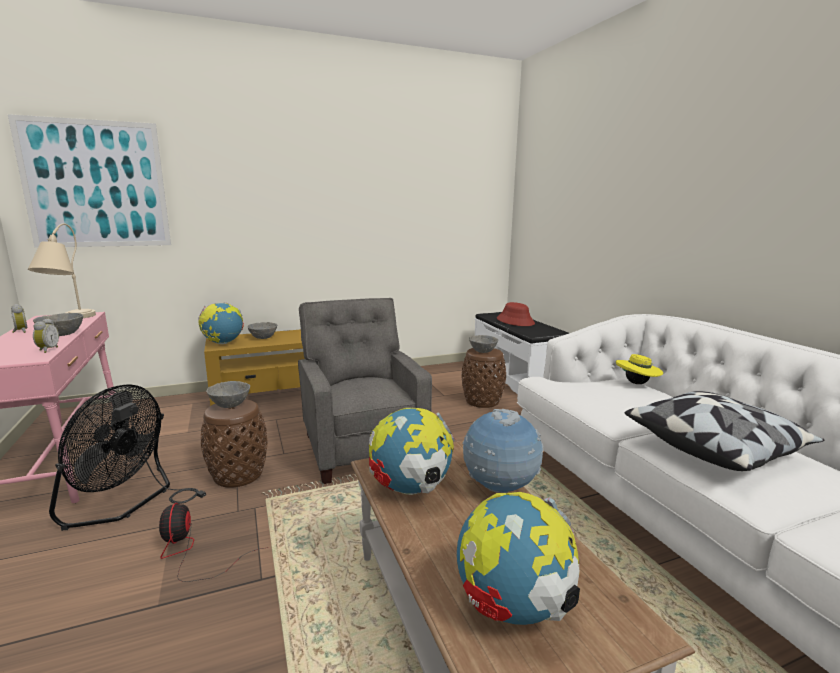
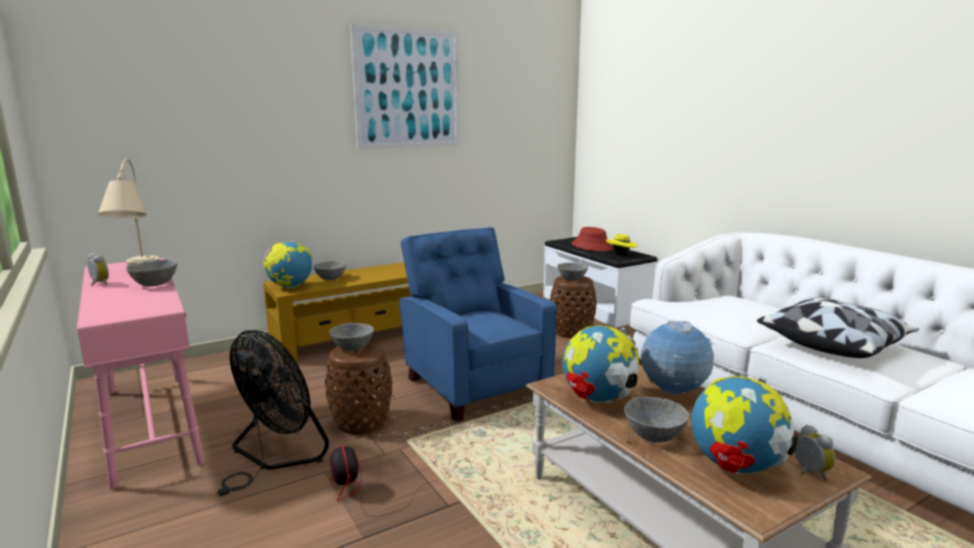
camera: 10 degrees left, 0 degrees up
picture [8,114,171,248] -> picture moved to [350,24,460,149]
alarm clock [33,318,59,353] -> alarm clock moved to [795,424,835,481]
black fan [49,384,206,531] -> black fan turned 120 degrees clockwise [217,330,329,496]
grey armchair [298,298,432,484] -> blue armchair [399,228,556,422]
yellow hat [616,354,663,384] -> yellow hat moved to [606,234,638,255]
none -> grey bowl [624,397,689,443]

